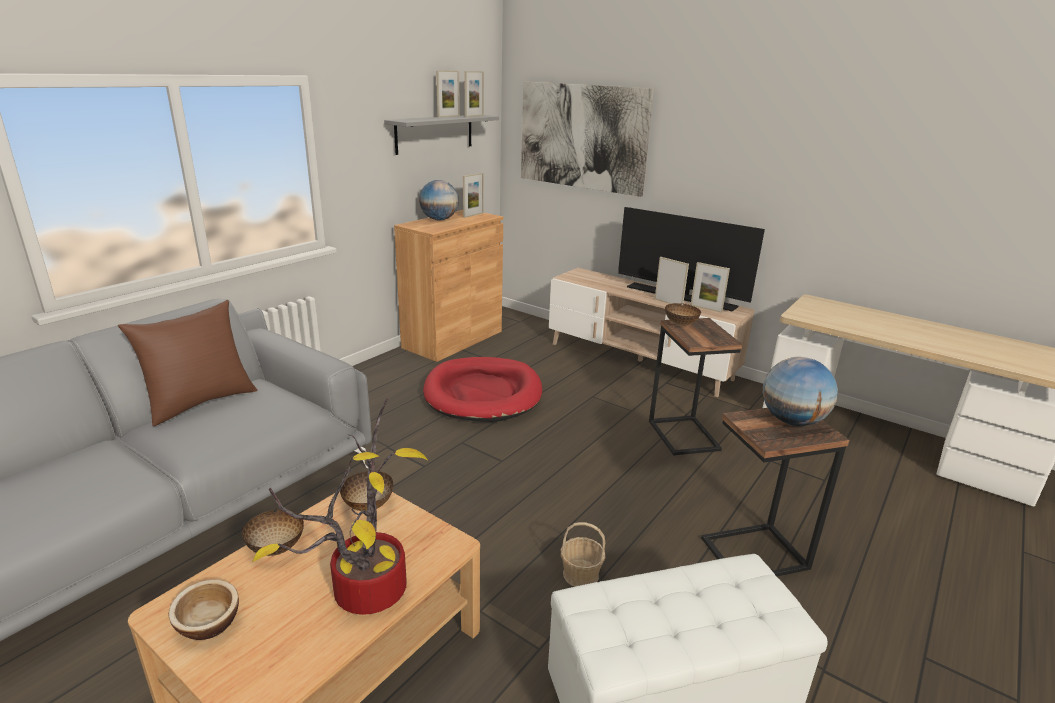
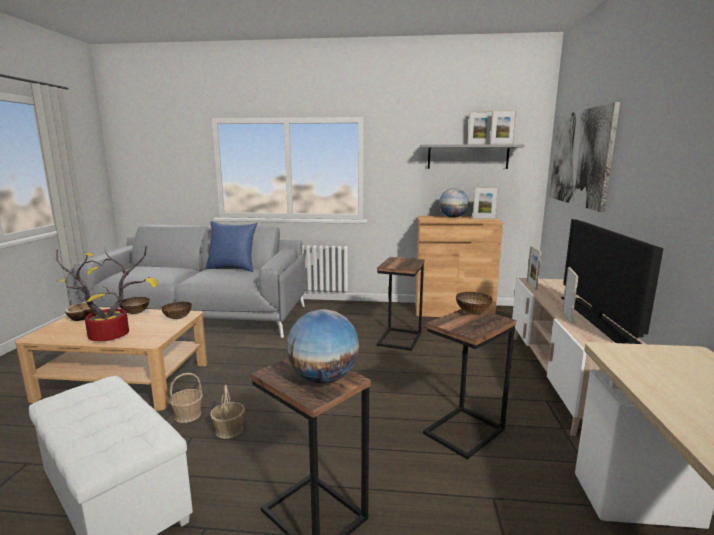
camera: 60 degrees right, 10 degrees down
brown pillow [118,300,258,426] -> blue pillow [206,221,257,272]
red dog bed [423,357,542,422] -> side table [377,257,424,351]
picture frame [691,262,730,313] -> picture frame moved to [527,246,542,290]
none -> basket [169,373,203,423]

